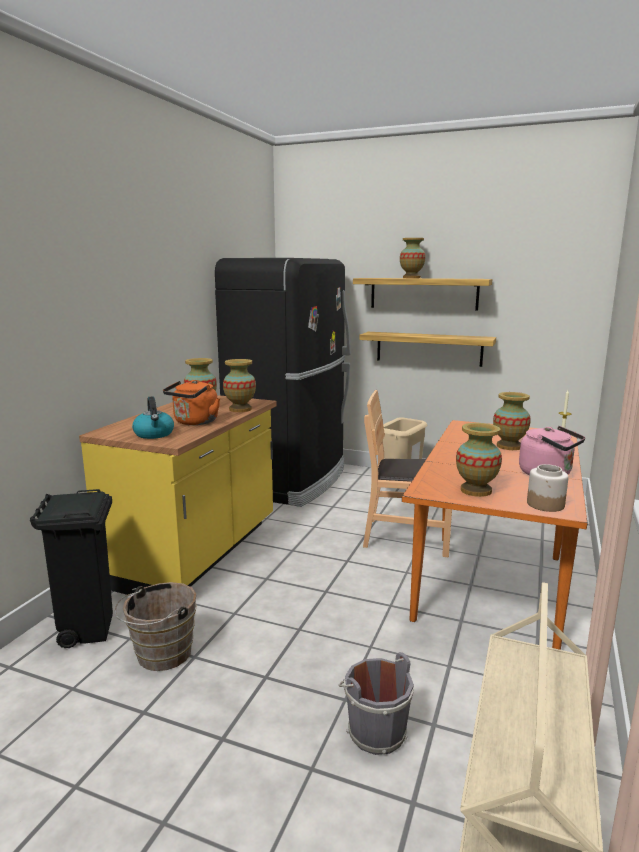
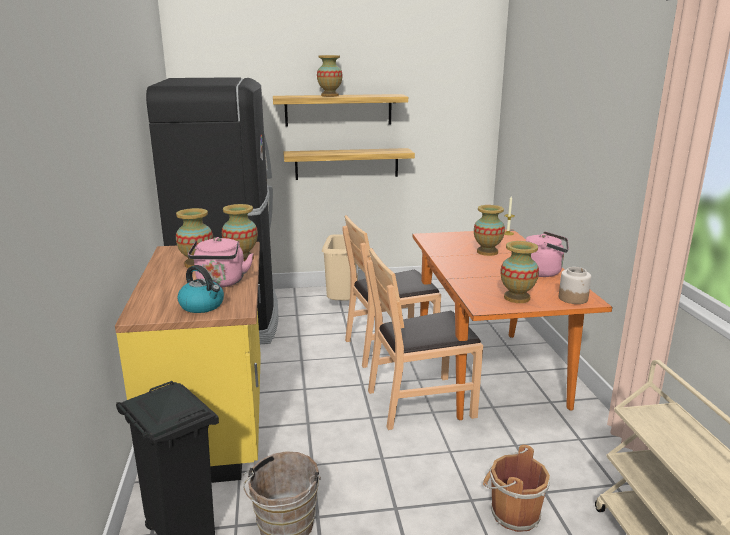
camera: 30 degrees left, 5 degrees up
orange kettle [163,380,220,425] -> pink kettle [188,237,253,288]
grey bucket [339,652,414,755] -> brown bucket [483,445,550,532]
none -> brown chair [367,248,483,430]

